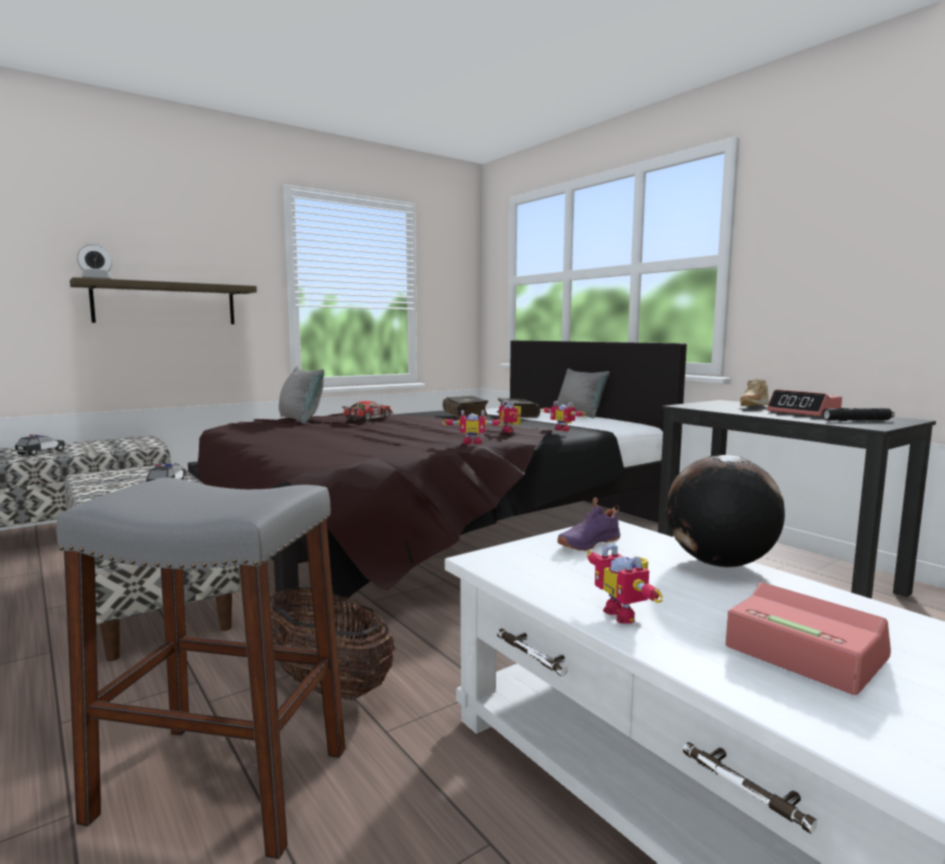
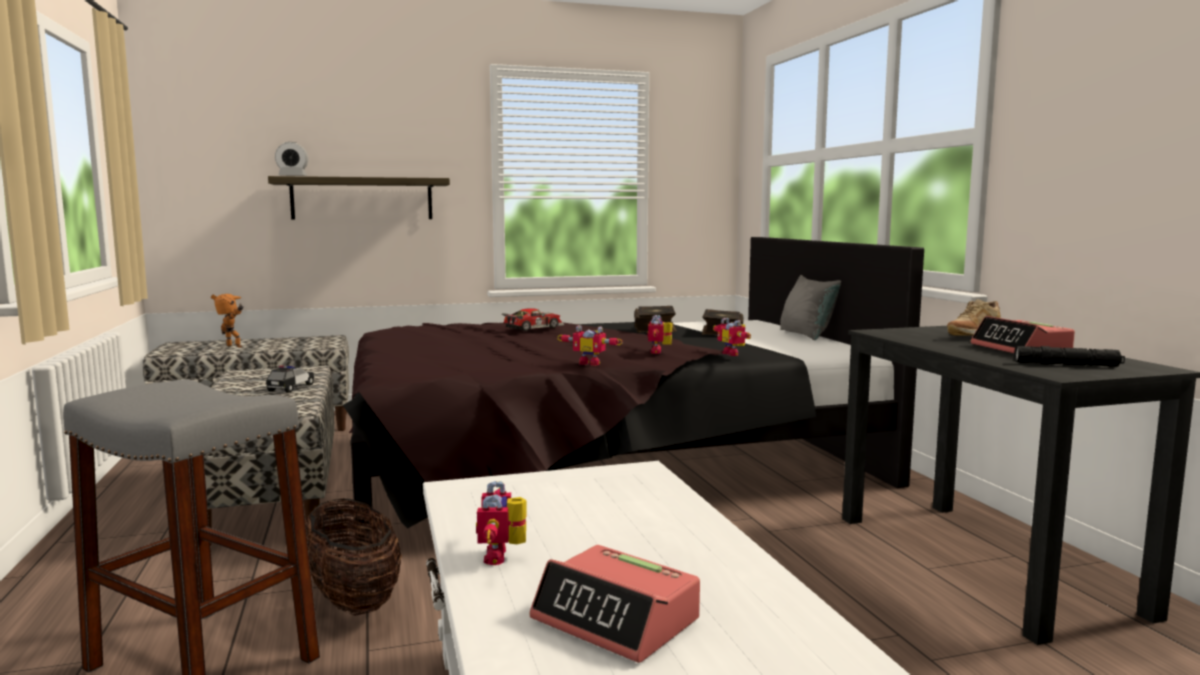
camera: 20 degrees right, 0 degrees up
toy car [15,434,65,456] -> toy robot [211,294,243,348]
grey pillow [279,367,324,423] -> none
purple shoe [557,497,621,551] -> none
globe [666,455,785,568] -> none
alarm clock [726,582,891,695] -> alarm clock turned 150 degrees clockwise [529,545,700,663]

